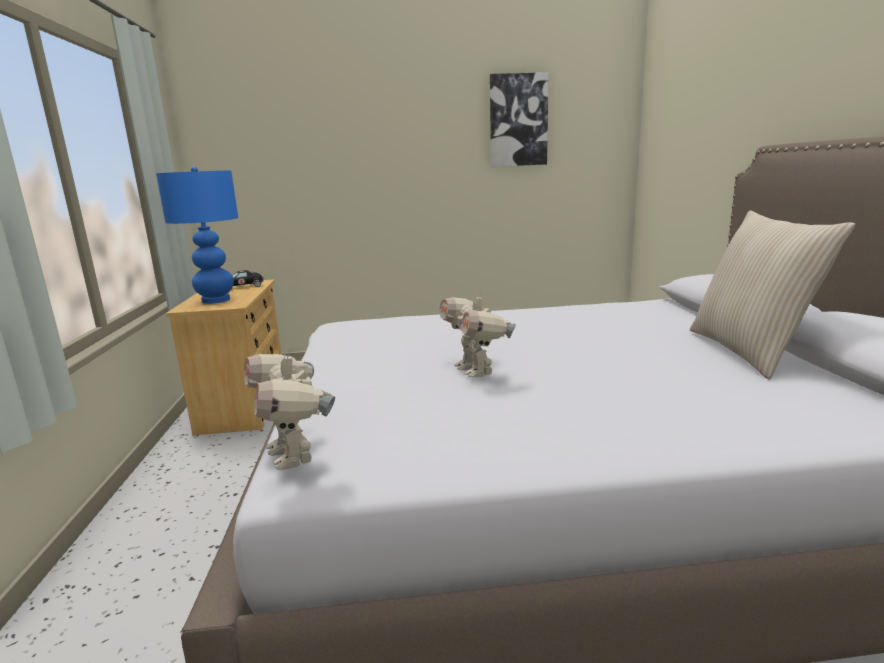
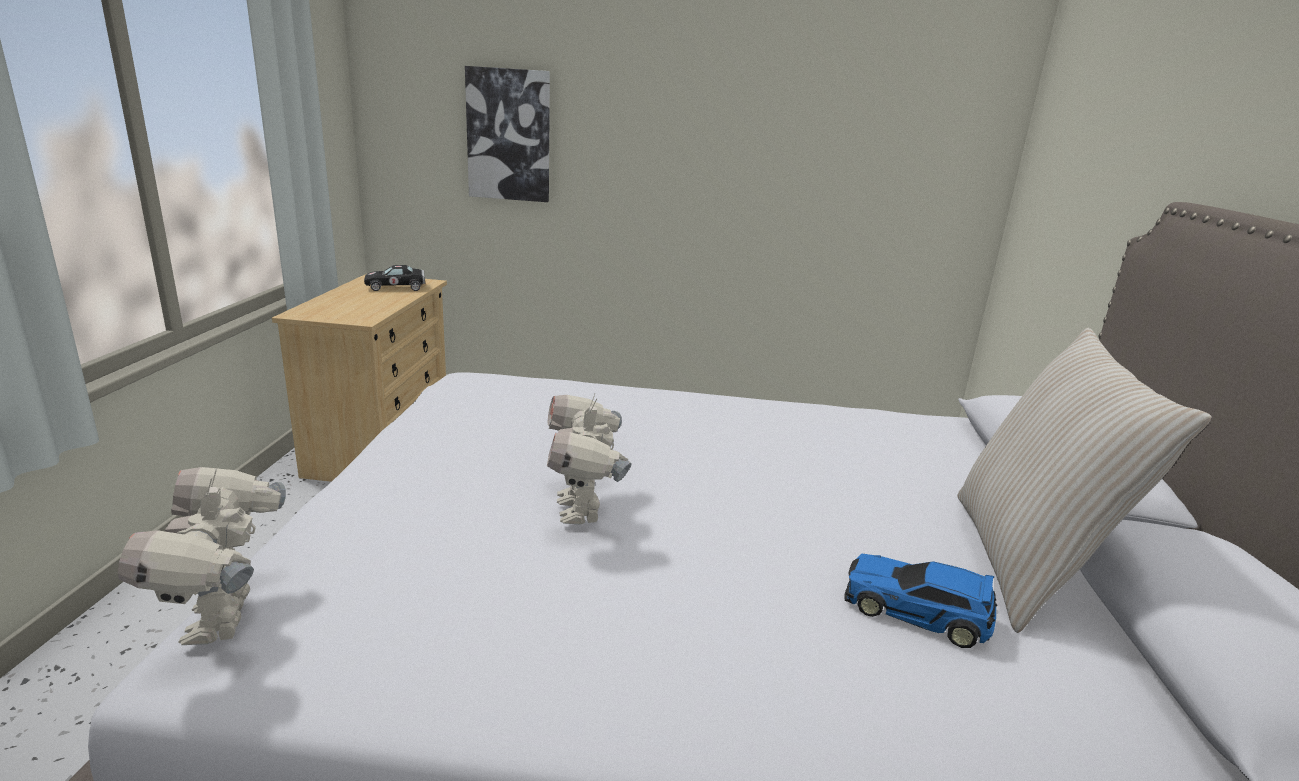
camera: 10 degrees right, 5 degrees up
blue table lamp [156,167,238,304] -> none
picture [490,72,549,167] -> picture moved to [465,66,550,202]
none -> toy car [844,554,997,648]

